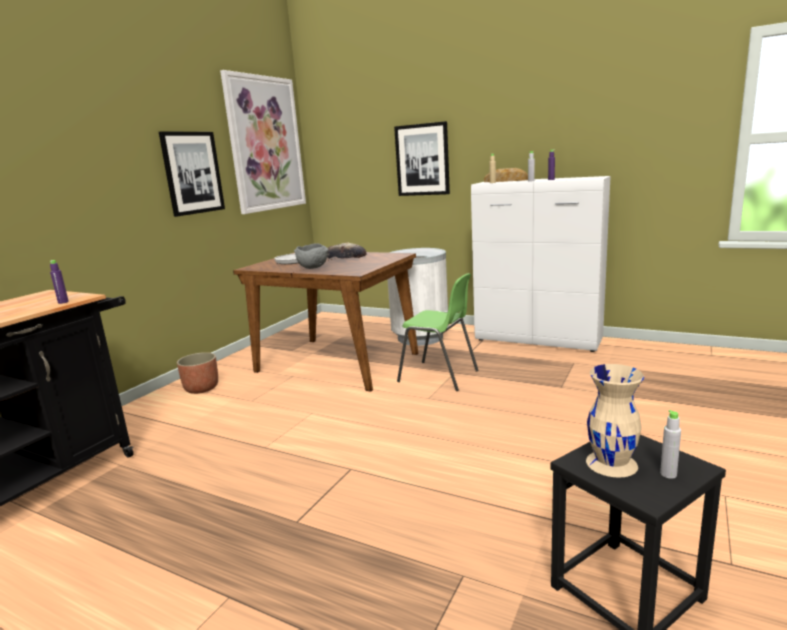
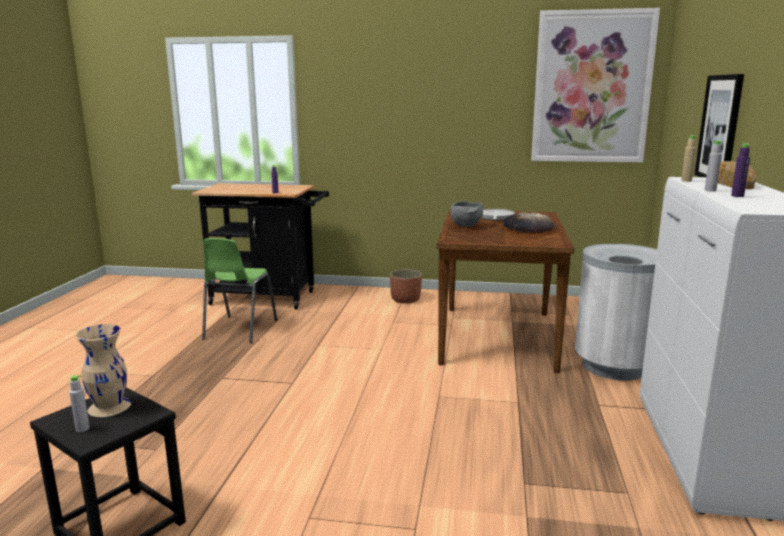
camera: 70 degrees right, 0 degrees up
picture [159,131,225,217] -> none
green chair [397,273,479,391] -> green chair moved to [202,238,277,343]

